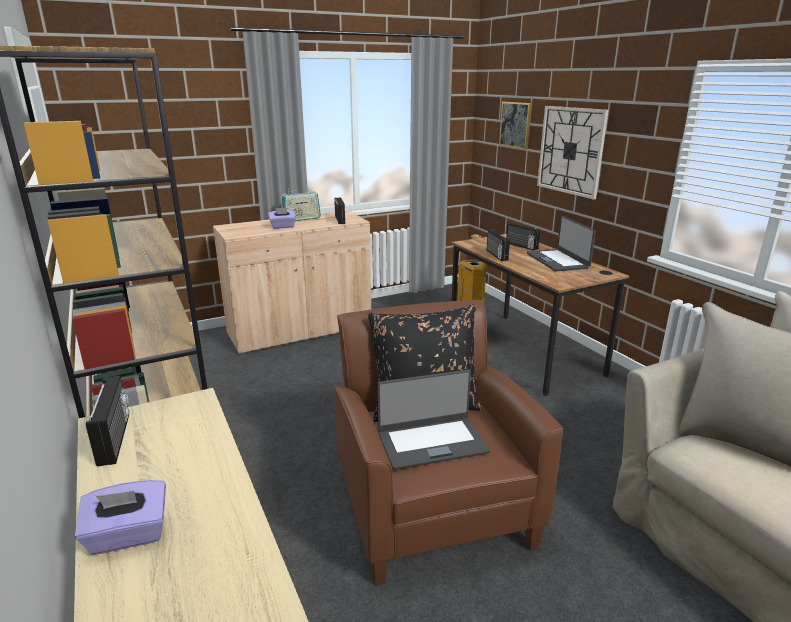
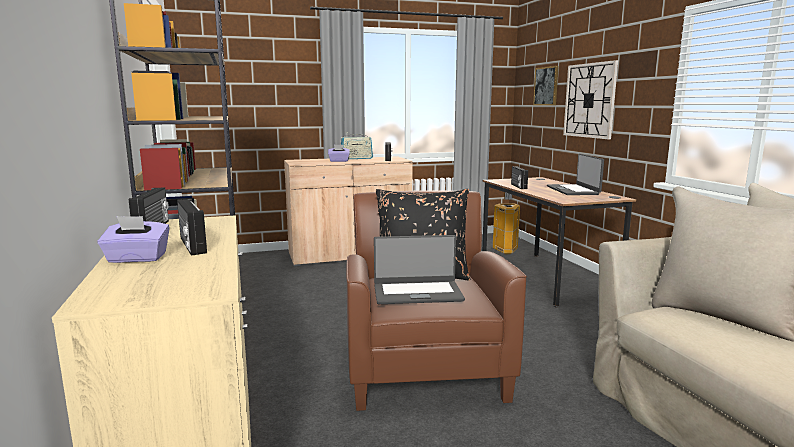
camera: 10 degrees right, 10 degrees down
radio [506,223,540,251] -> radio moved to [177,199,207,256]

